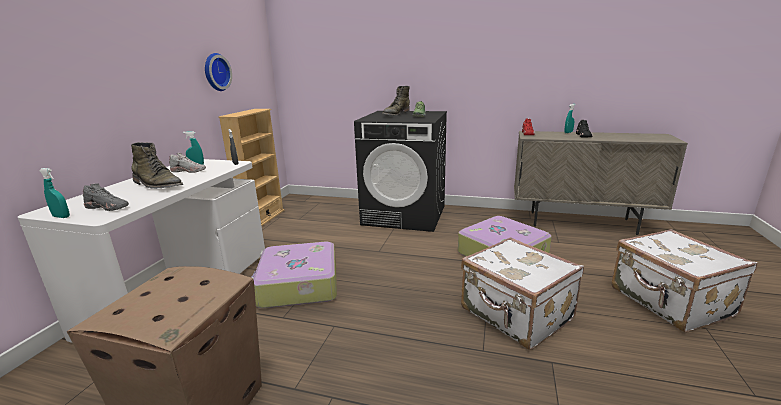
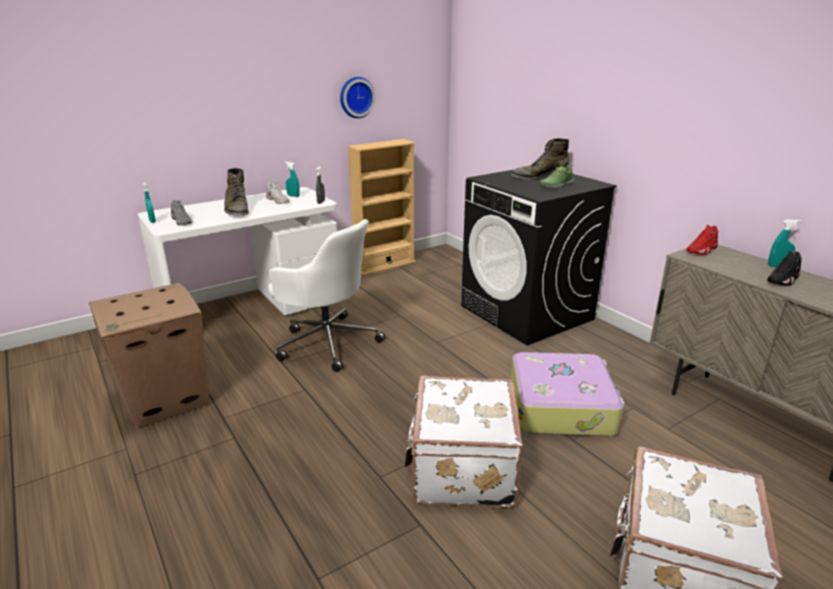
camera: 40 degrees right, 5 degrees up
suitcase [251,242,337,308] -> white office chair [268,219,386,372]

